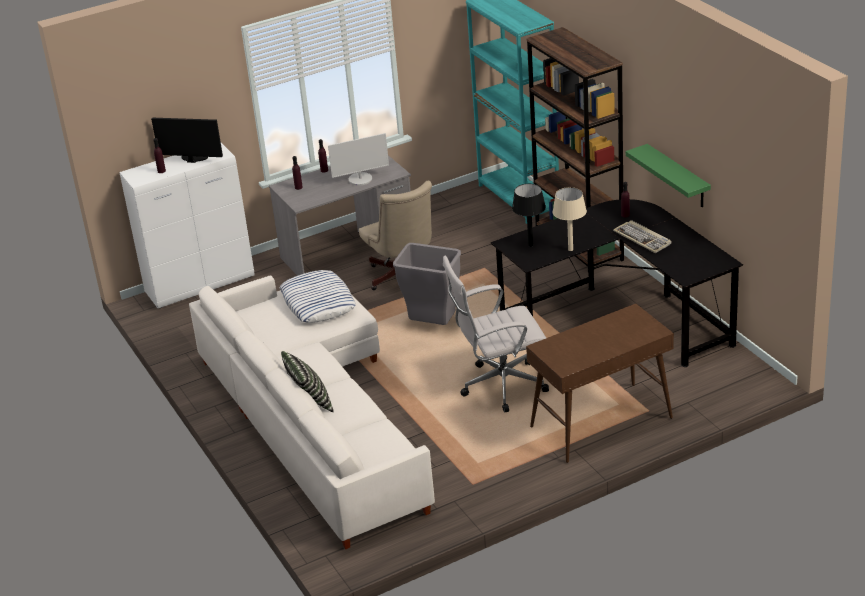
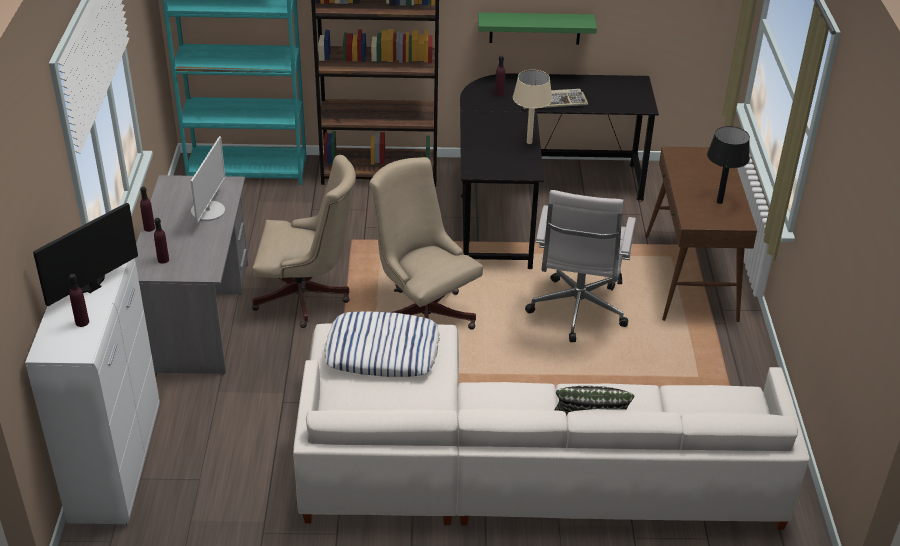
camera: 65 degrees left, 5 degrees up
grey trash can [393,243,461,325] -> beige office chair [369,157,483,330]
black table lamp [512,184,546,247] -> black table lamp moved to [707,126,750,204]

